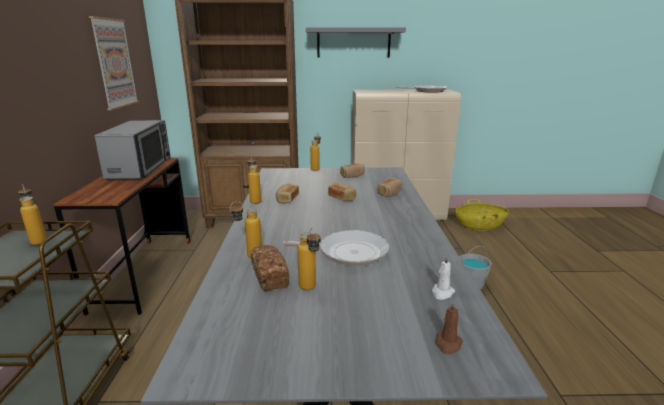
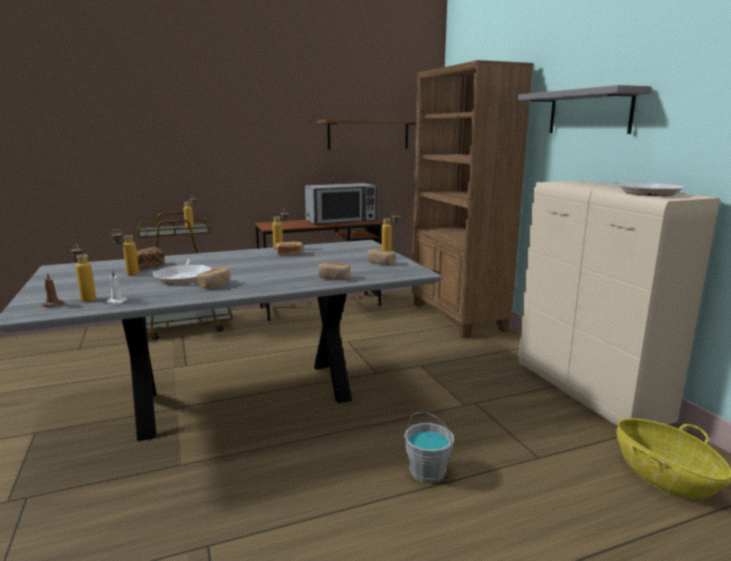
camera: 70 degrees right, 5 degrees down
picture [89,16,139,110] -> brown shelf [317,120,416,150]
bottle [230,201,262,259] -> bottle moved to [71,244,96,302]
bread [328,183,357,201] -> bread moved to [197,268,231,289]

